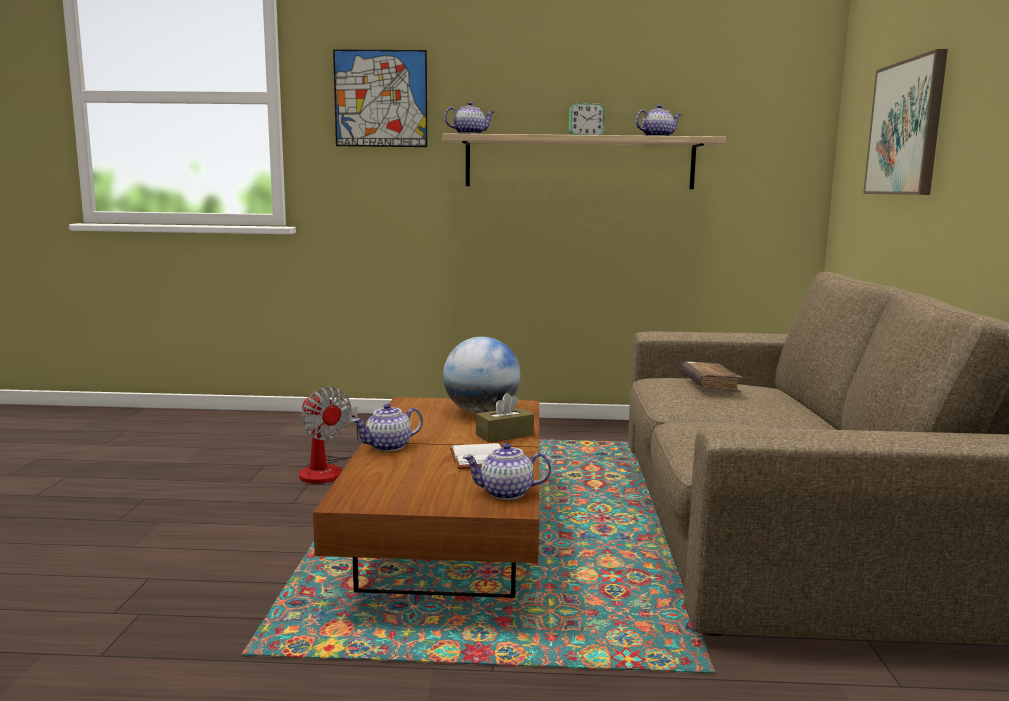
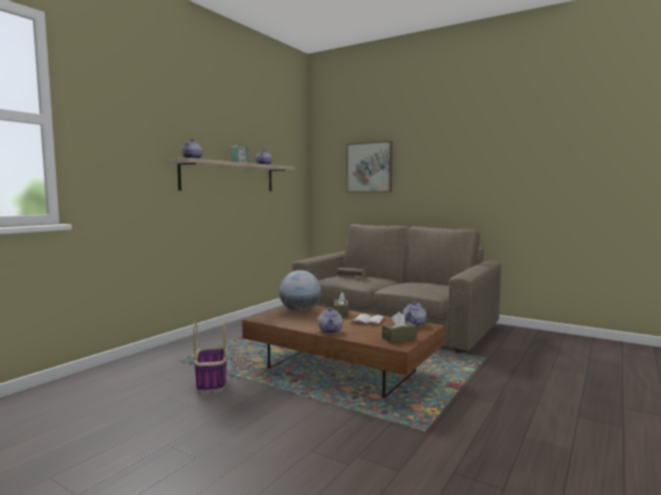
camera: 60 degrees left, 5 degrees down
fan [299,387,360,484] -> basket [193,319,227,392]
picture [333,49,427,147] -> none
none -> brown tissue box [382,312,417,343]

